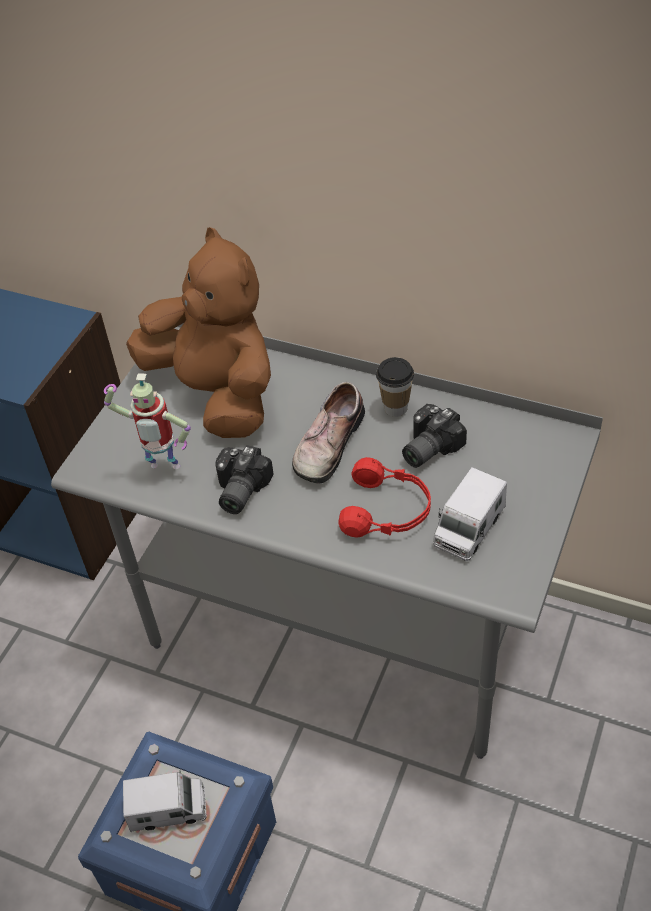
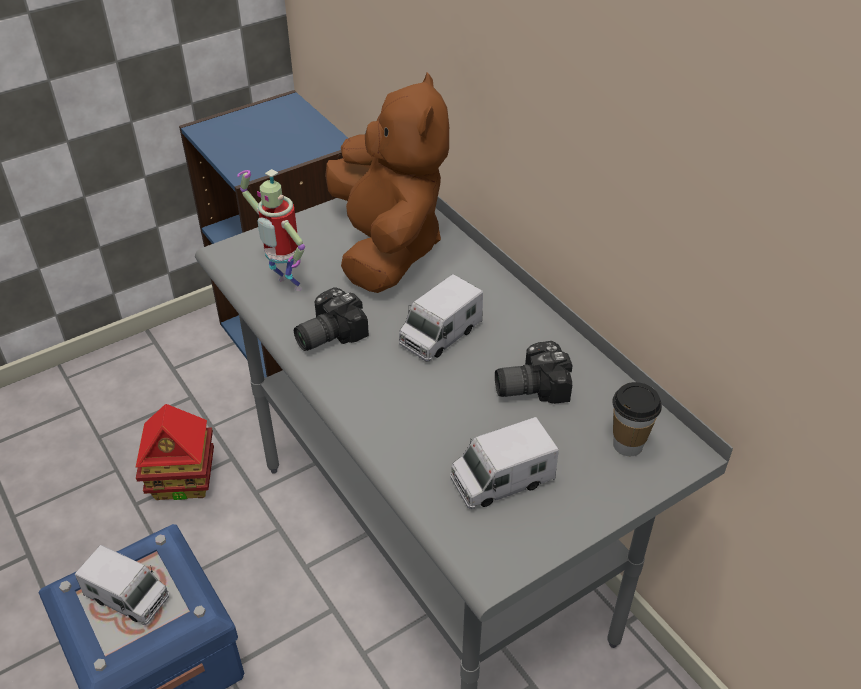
camera: 30 degrees right, 5 degrees down
shoe [292,382,365,483] -> toy truck [399,274,483,361]
red headphones [338,457,431,538] -> none
cup [376,357,414,417] -> cup moved to [612,382,662,456]
none -> toy house [136,404,214,500]

